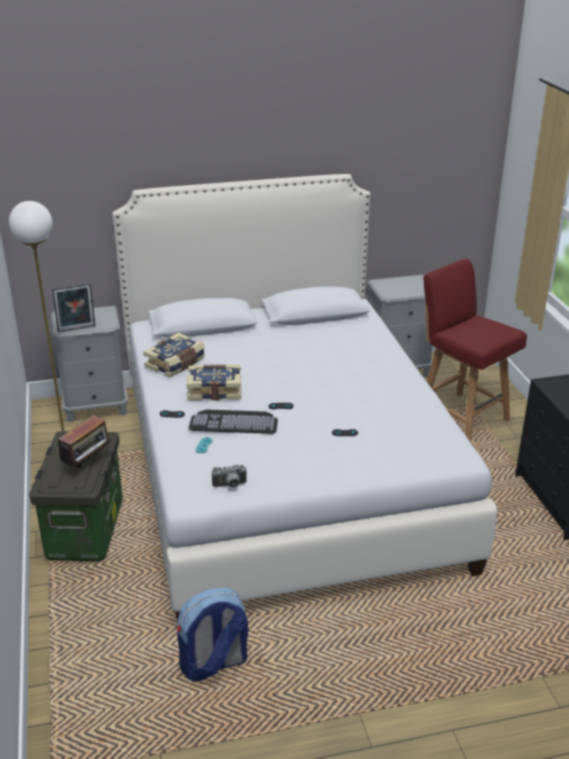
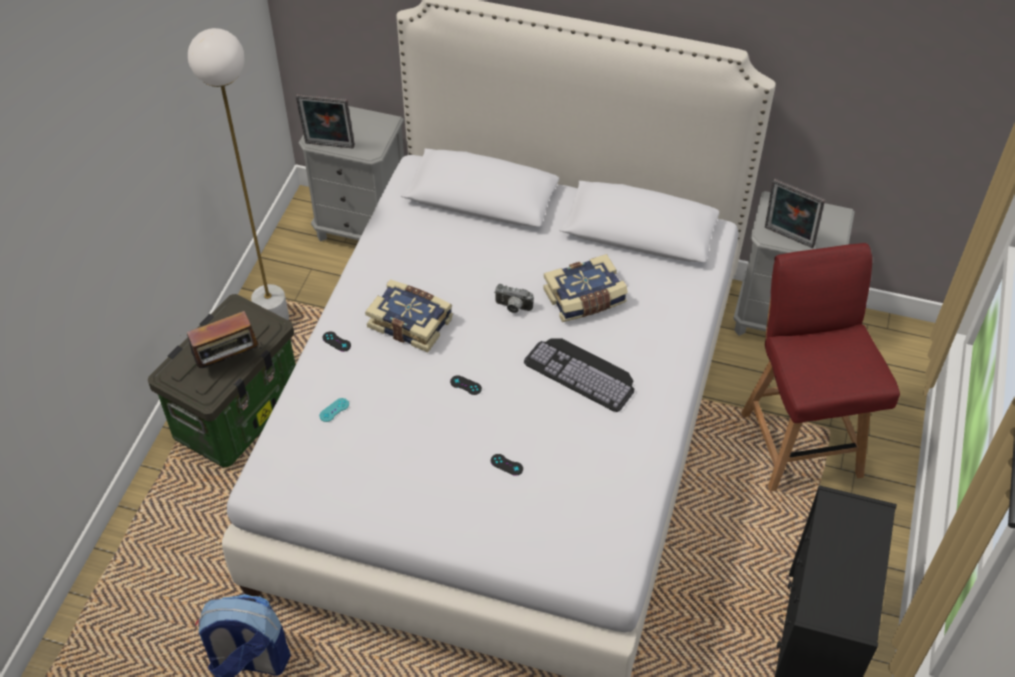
camera: 30 degrees right, 20 degrees up
book [143,333,205,377] -> book moved to [543,254,628,322]
keyboard [188,409,278,434] -> keyboard moved to [524,338,634,412]
camera [212,465,247,488] -> camera moved to [494,284,534,313]
none -> picture frame [765,179,825,248]

